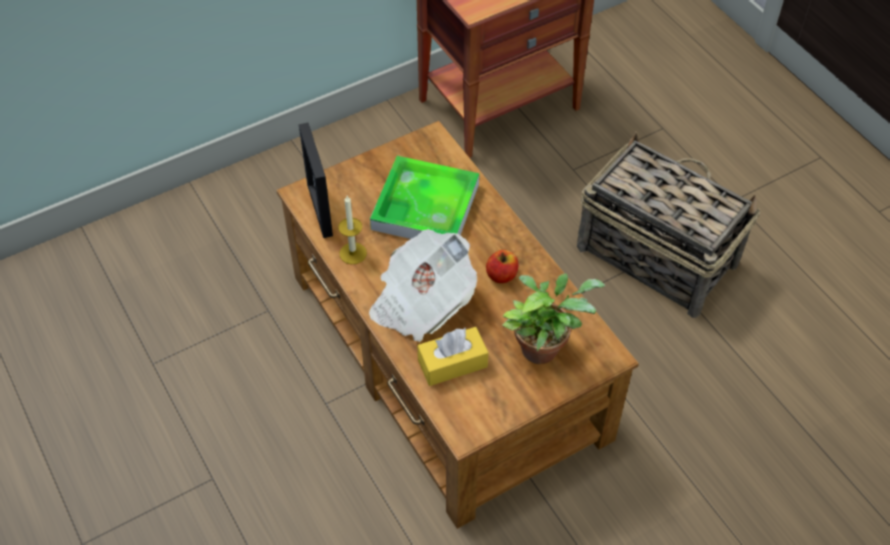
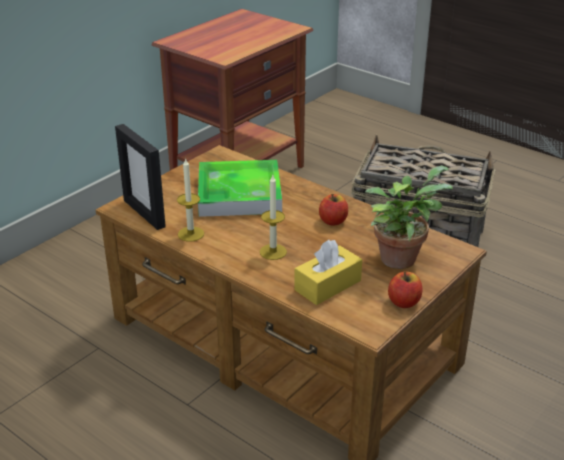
camera: 20 degrees left, 20 degrees down
newspaper [369,229,477,342] -> candle [260,175,287,260]
none -> apple [388,272,422,308]

